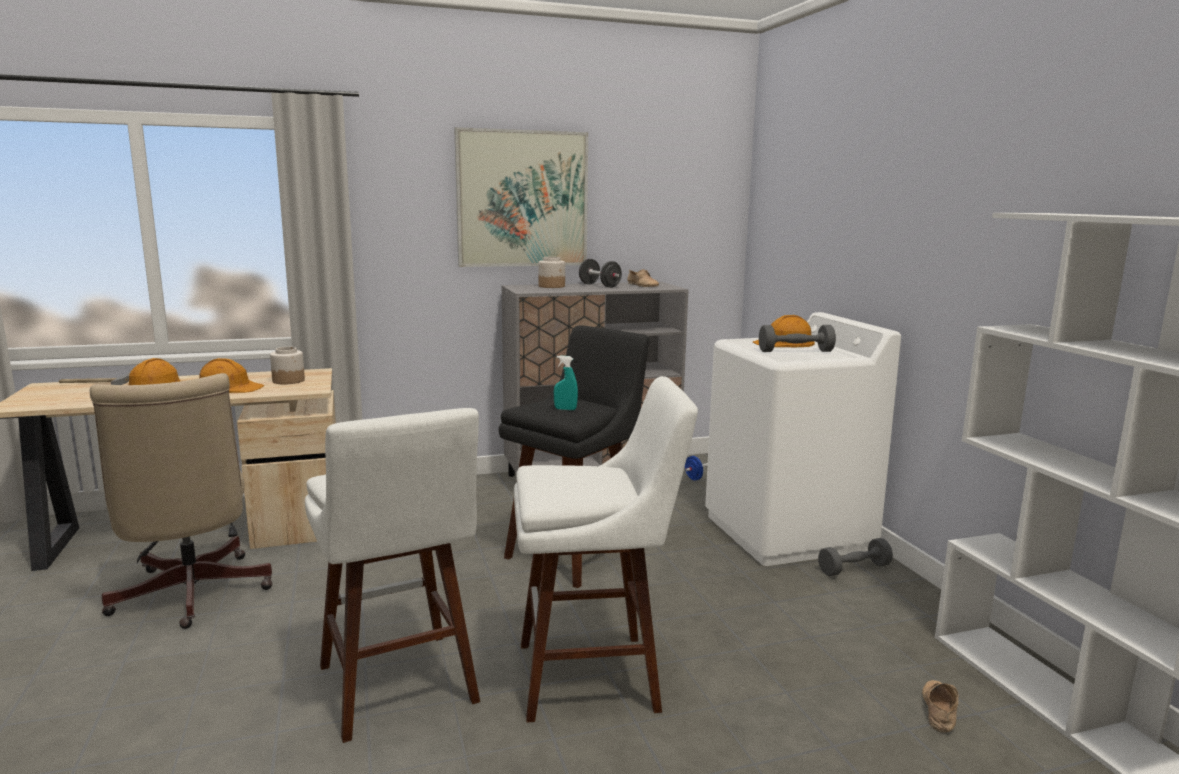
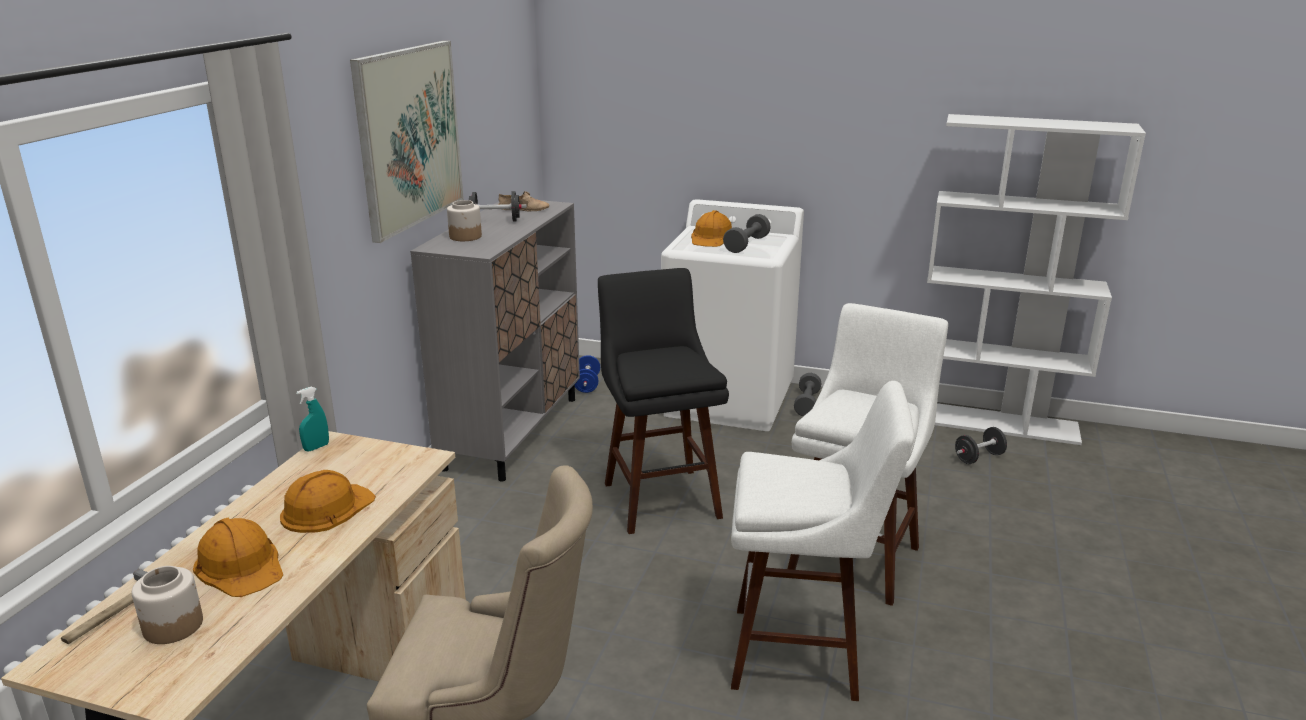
camera: 55 degrees left, 10 degrees up
jar [270,347,305,384] -> jar moved to [132,566,203,644]
turquoise spray bottle [554,355,578,410] -> turquoise spray bottle moved to [296,387,329,452]
beige shoe [922,680,959,732] -> black dumbbell [955,427,1007,464]

